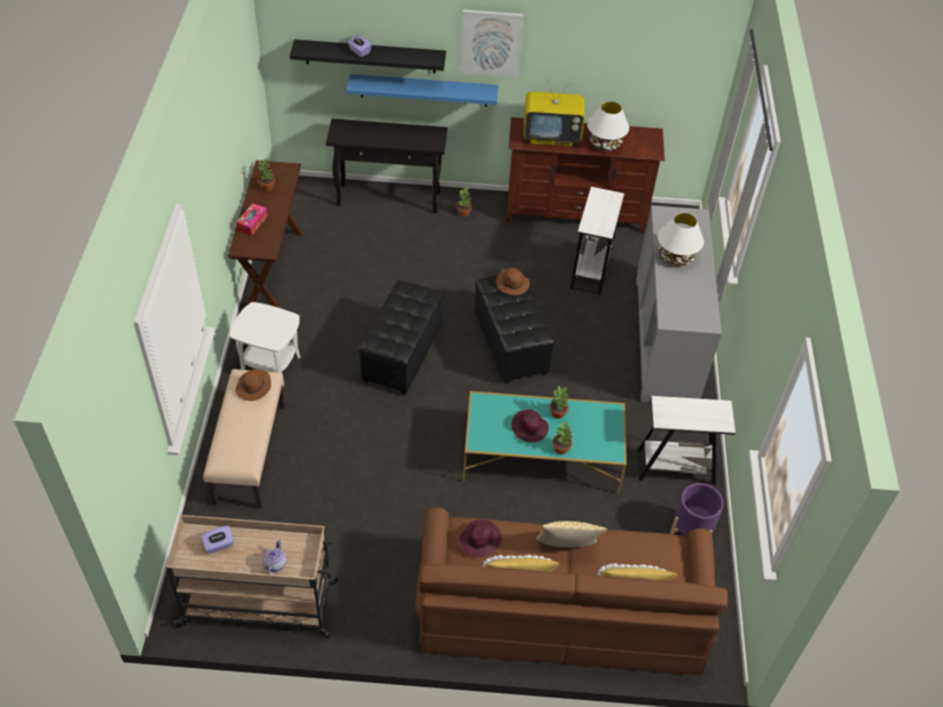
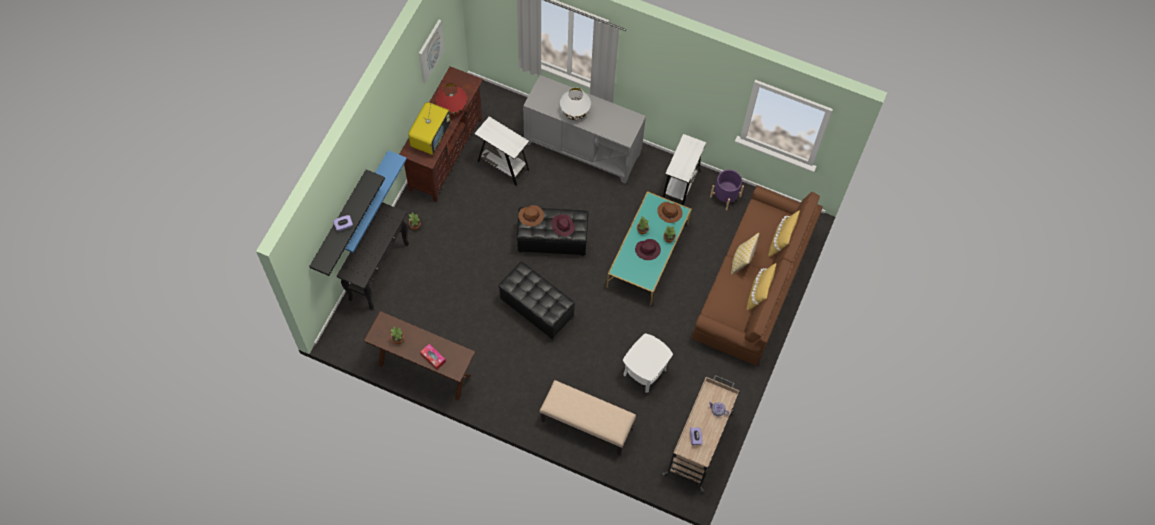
camera: 70 degrees left, 15 degrees up
white side table [230,302,301,386] -> white side table moved to [623,333,673,393]
brown hat [235,369,271,401] -> brown hat moved to [657,202,683,223]
picture [460,9,524,77] -> picture moved to [419,20,445,83]
purple hat [460,519,502,557] -> purple hat moved to [551,214,575,236]
white table lamp [587,101,629,151] -> red table lamp [436,83,467,116]

